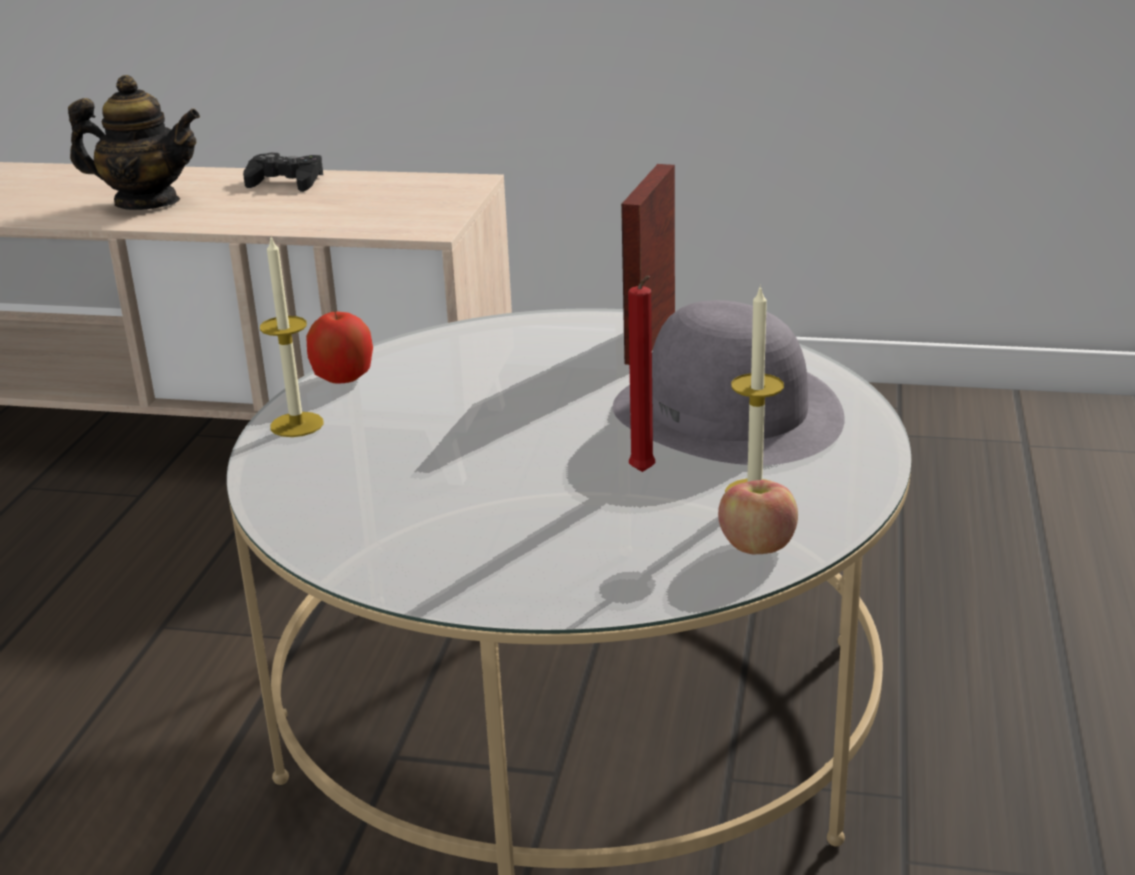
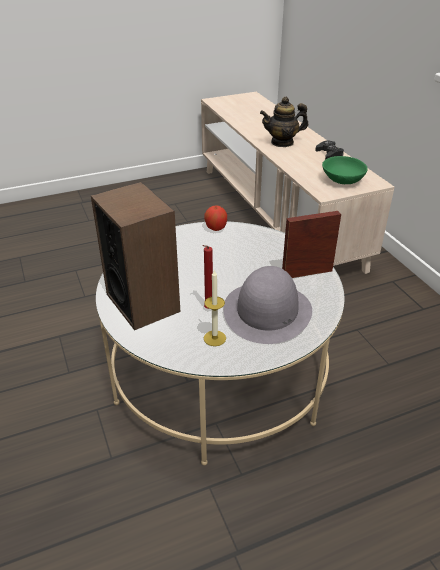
camera: 55 degrees right, 10 degrees up
teapot [68,75,200,210] -> teapot turned 105 degrees clockwise [260,97,308,147]
candle [260,237,324,437] -> none
apple [718,480,798,554] -> none
none -> speaker [91,182,180,330]
none -> green bowl [322,156,368,184]

